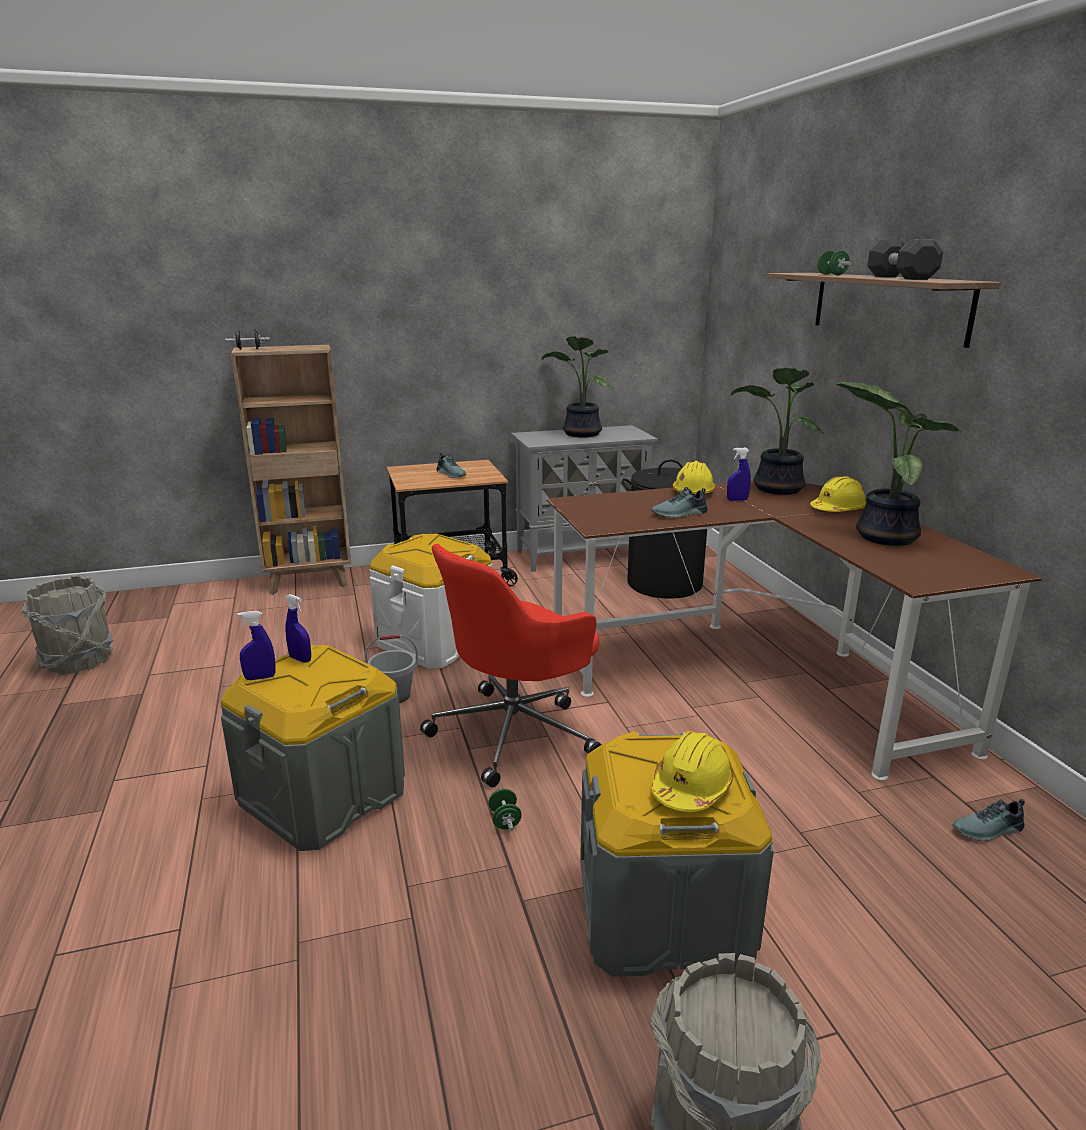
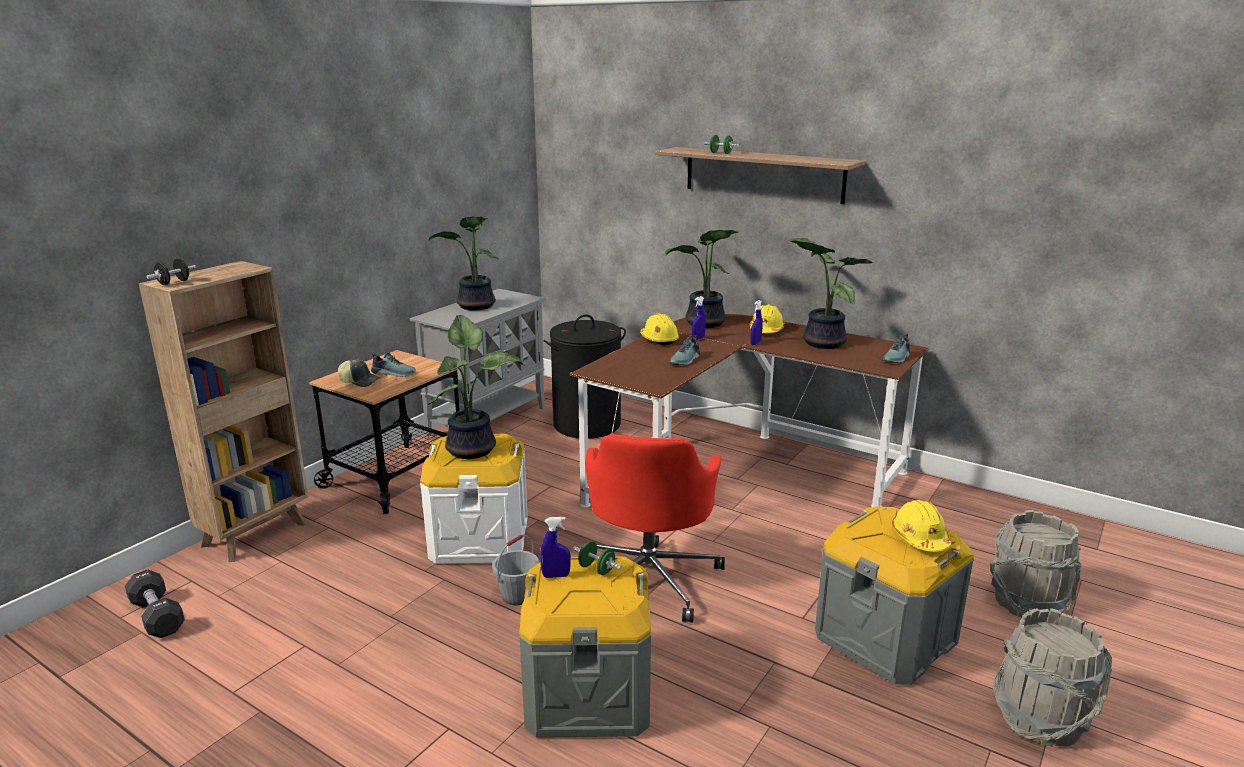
camera: 40 degrees left, 0 degrees up
grey bucket [21,575,114,675] -> grey bucket moved to [990,510,1081,617]
blue spray bottle [237,611,276,680] -> blue spray bottle moved to [750,300,763,345]
green dumbbell [488,788,522,831] -> green dumbbell moved to [573,541,622,575]
black dumbbell [867,239,943,280] -> black dumbbell moved to [125,570,185,638]
shoe [953,799,1025,841] -> shoe moved to [882,334,910,363]
none -> cap [338,360,381,387]
none -> potted plant [428,315,523,459]

